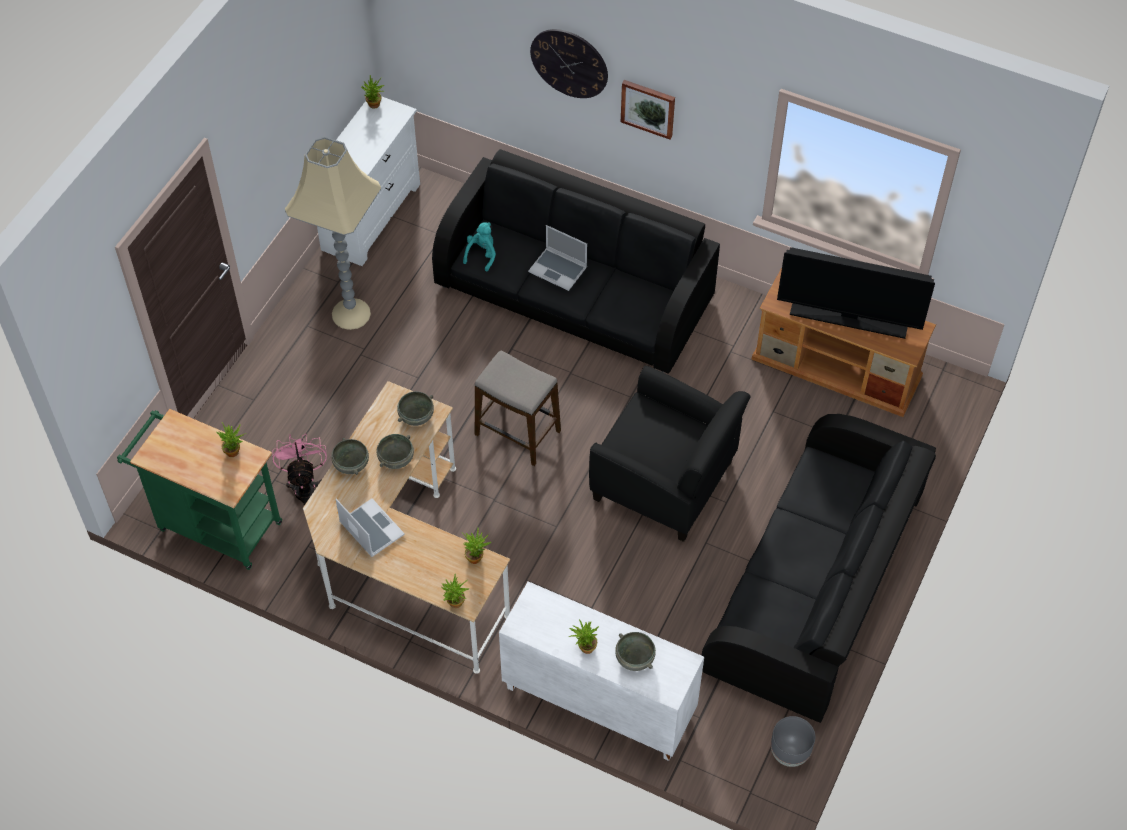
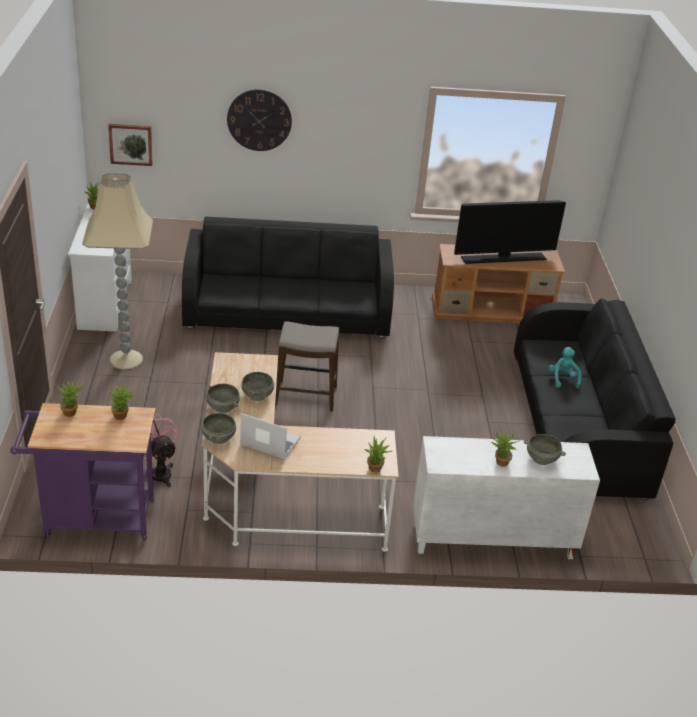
camera: 30 degrees left, 20 degrees down
green cart [117,409,282,570] -> purple cart [10,403,156,541]
grey bowl [397,391,434,426] -> grey bowl moved to [201,413,236,444]
potted plant [462,528,491,564] -> potted plant moved to [54,380,83,417]
turquoise plush toy [463,222,496,272] -> turquoise plush toy moved to [549,347,582,389]
laptop [528,225,587,291] -> none
black armchair [589,366,750,542] -> none
picture [621,80,675,140] -> picture moved to [108,124,152,166]
grey planter [771,716,815,767] -> none

